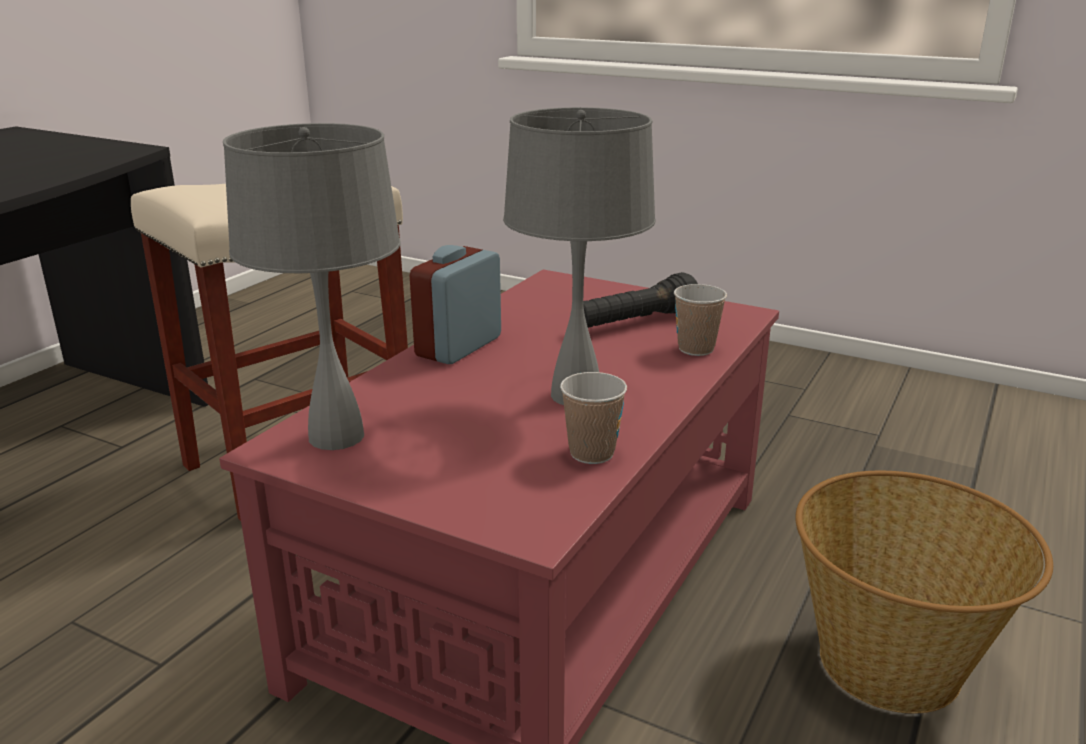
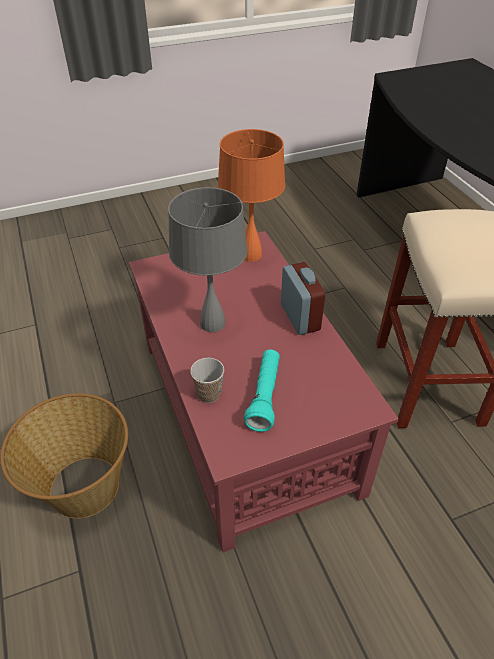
camera: 130 degrees right, 20 degrees up
grey table lamp [223,123,400,450] -> orange table lamp [218,129,285,262]
cup [560,372,627,464] -> none
black flashlight [583,272,698,328] -> turquoise flashlight [244,350,280,432]

